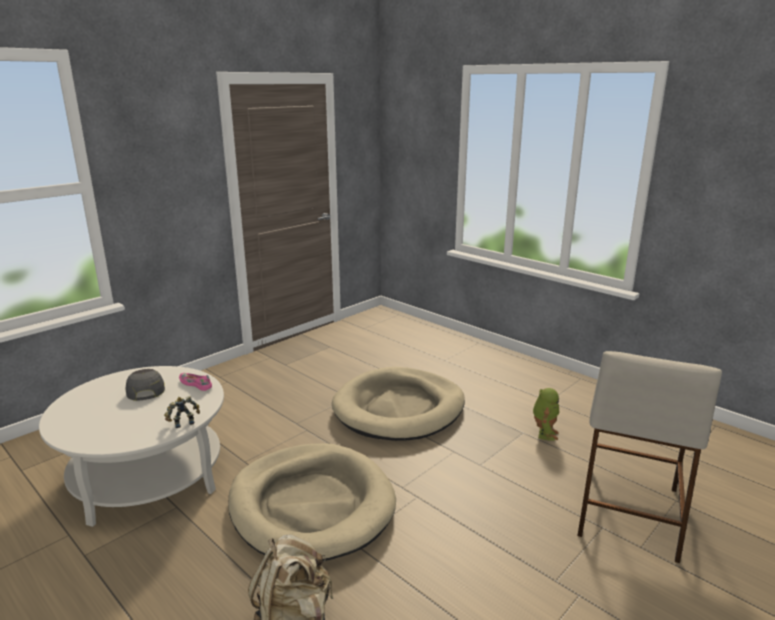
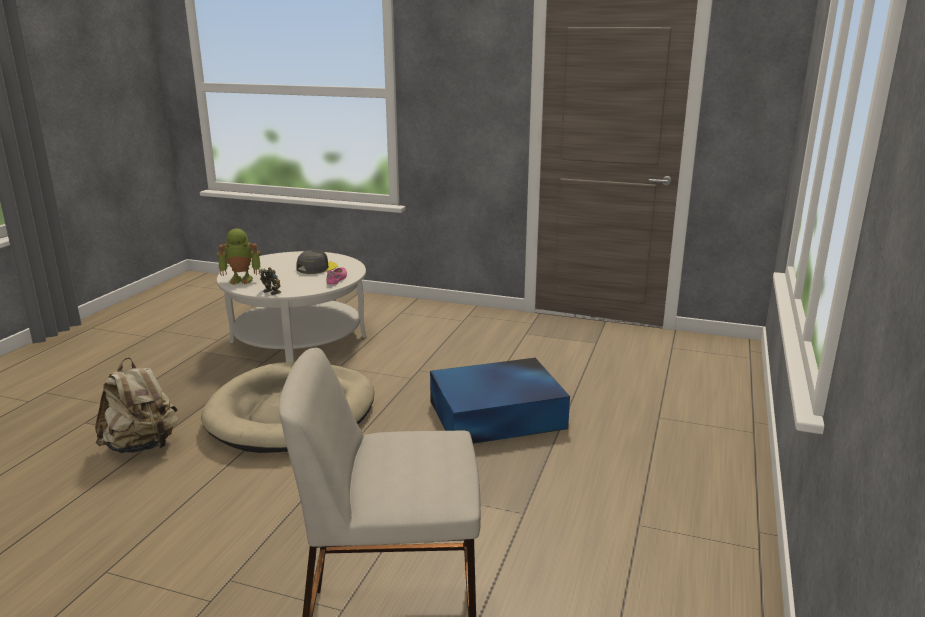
camera: 65 degrees right, 0 degrees up
beige dog bed [332,367,465,441] -> blue storage box [430,358,570,444]
toy robot [533,388,559,441] -> toy robot moved to [217,228,260,285]

